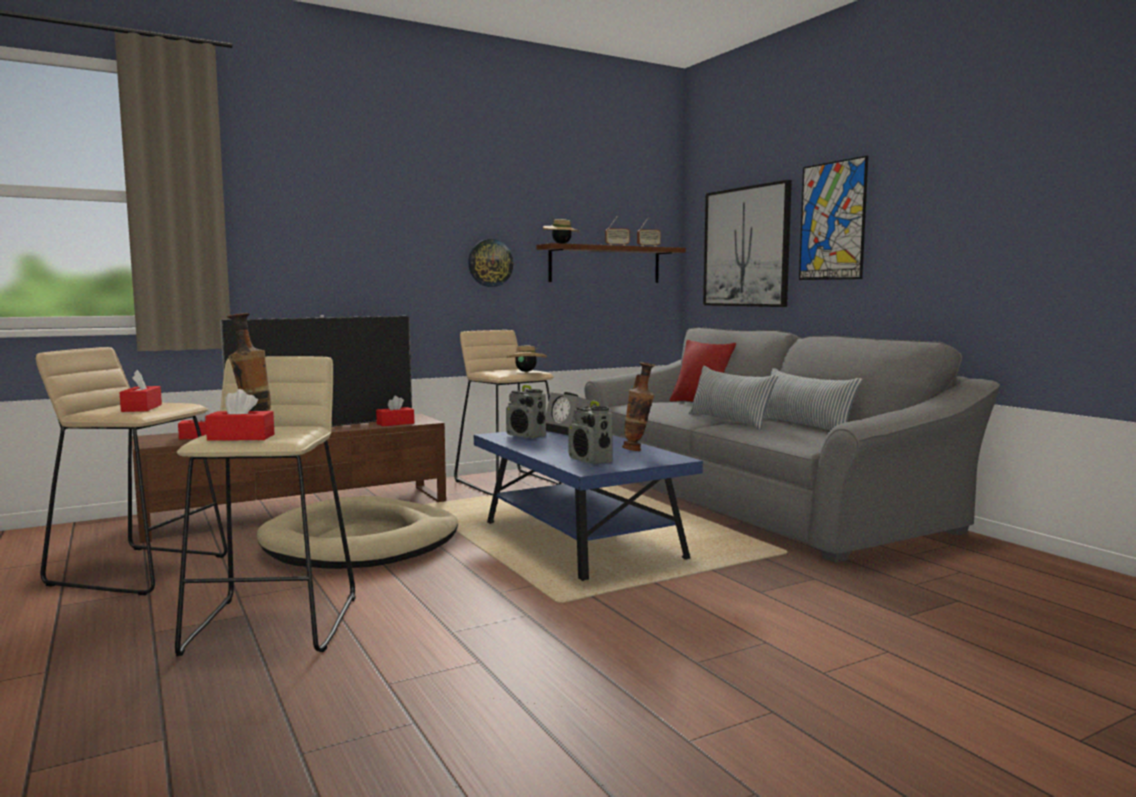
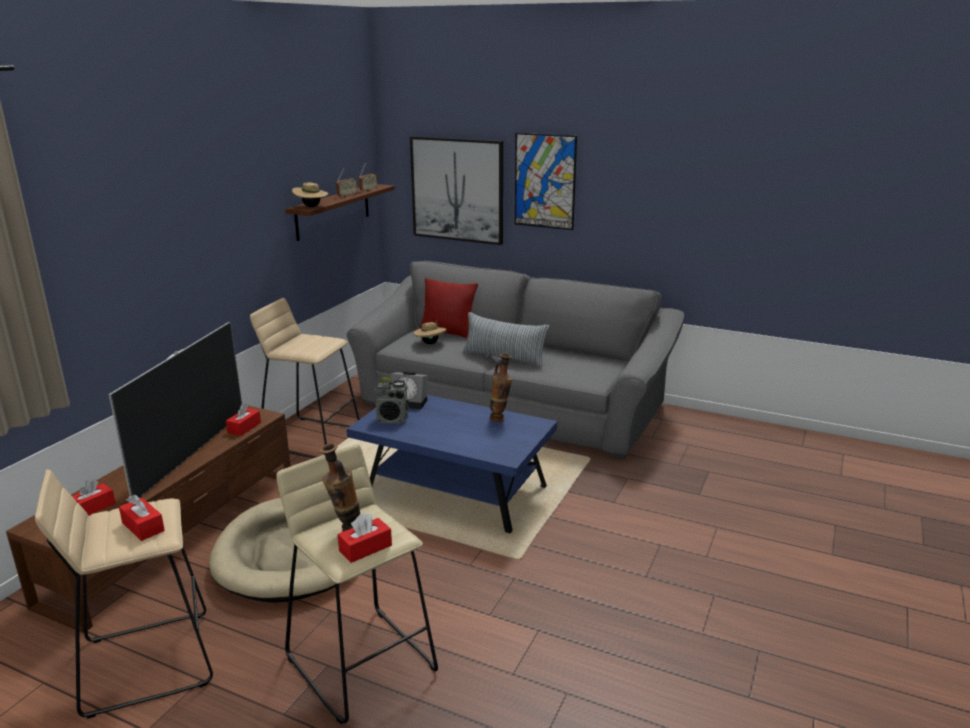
camera: 35 degrees left, 15 degrees up
wall clock [468,239,513,287] -> none
beige hat [506,346,547,372] -> beige hat moved to [414,320,447,344]
radio [569,400,613,464] -> none
pillow [763,368,862,430] -> none

